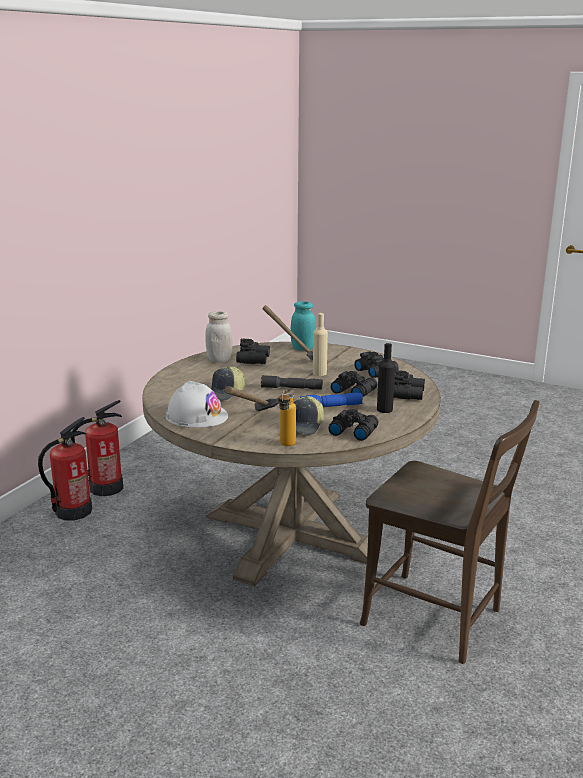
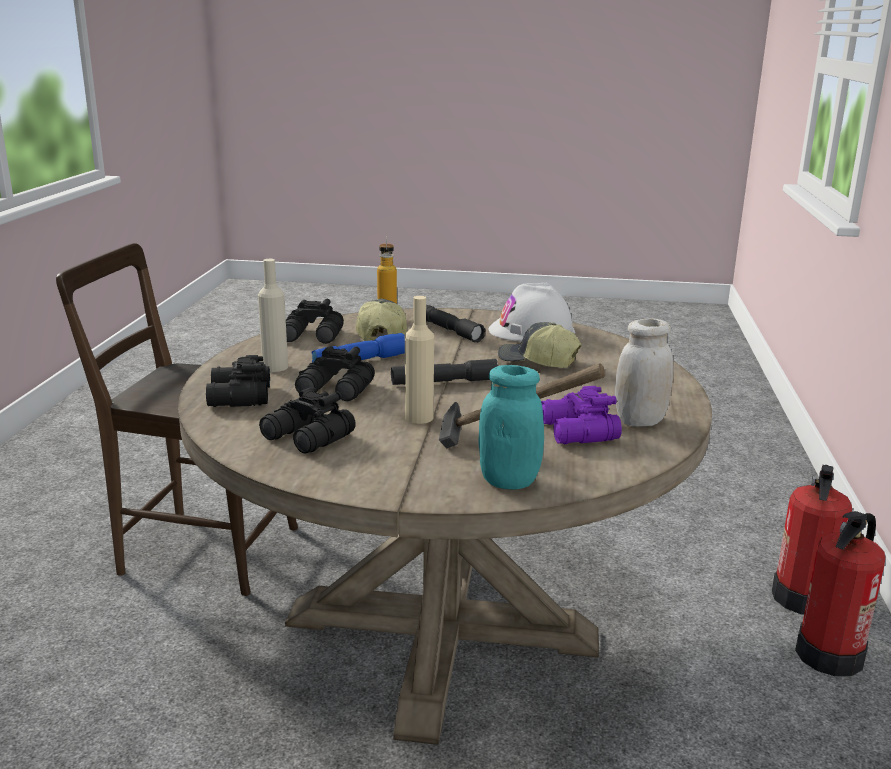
camera: 160 degrees right, 0 degrees up
cap [210,366,245,400] -> cap turned 75 degrees counterclockwise [498,322,581,368]
hammer [224,386,279,411] -> grey flashlight [426,305,486,342]
black binoculars [236,338,270,364] -> purple binoculars [541,386,622,444]
black bottle [377,343,395,413] -> beige bottle [258,259,288,372]

